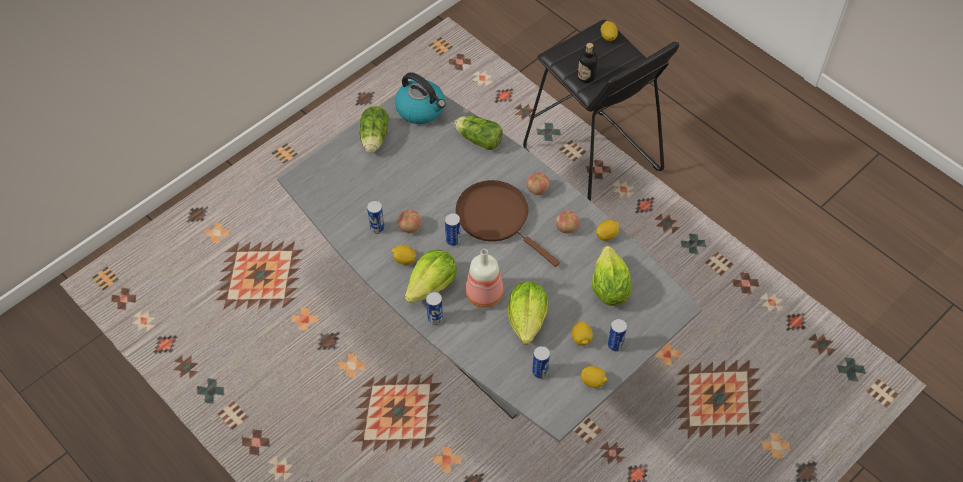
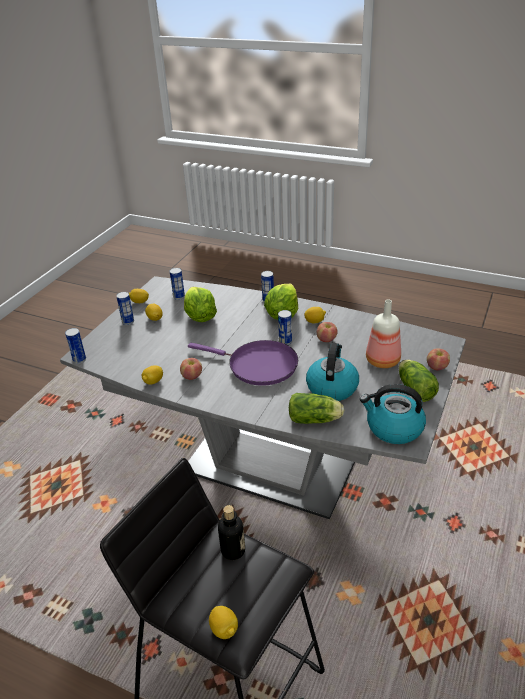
camera: 160 degrees right, 20 degrees down
can [367,200,385,234] -> can moved to [65,328,86,364]
brown frying pan [456,180,560,267] -> purple frying pan [188,340,298,386]
bottle [465,249,504,308] -> bottle moved to [366,300,401,368]
apple [526,173,549,195] -> apple moved to [427,348,450,370]
lettuce [592,246,631,306] -> none
none -> kettle [306,343,359,401]

